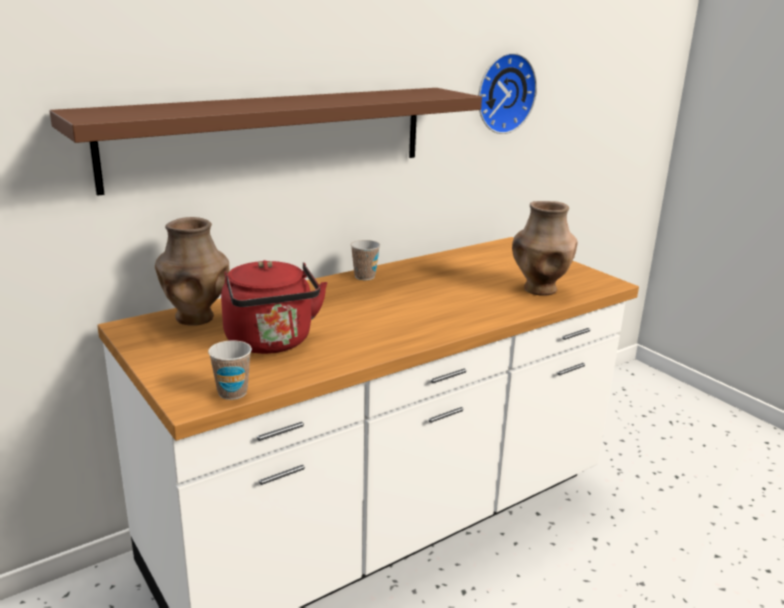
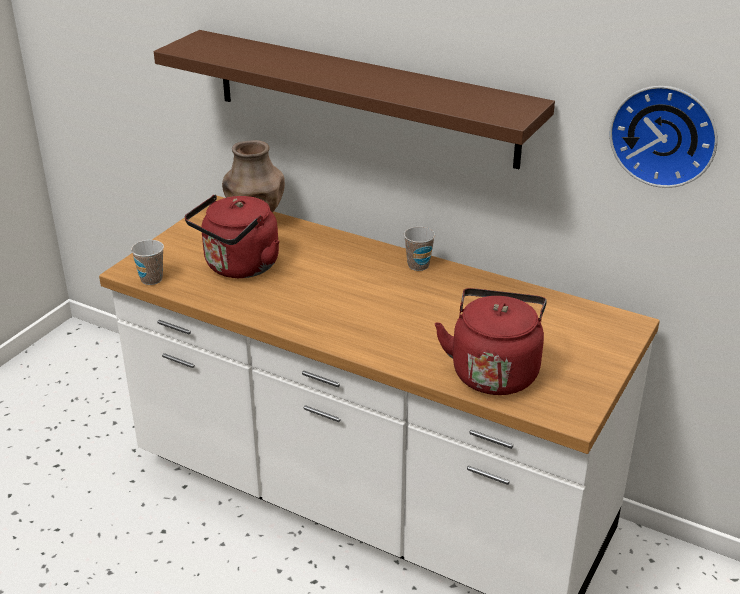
camera: 65 degrees right, 10 degrees up
brown vase [512,201,578,296] -> red kettle [435,288,547,395]

